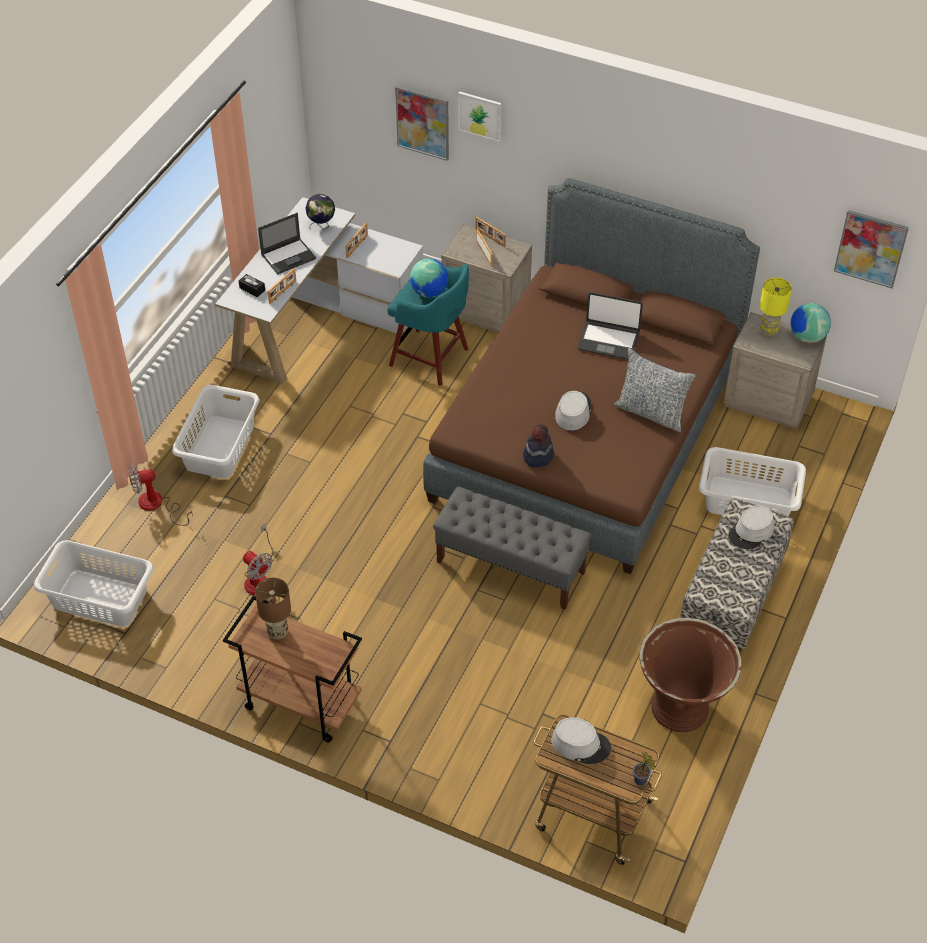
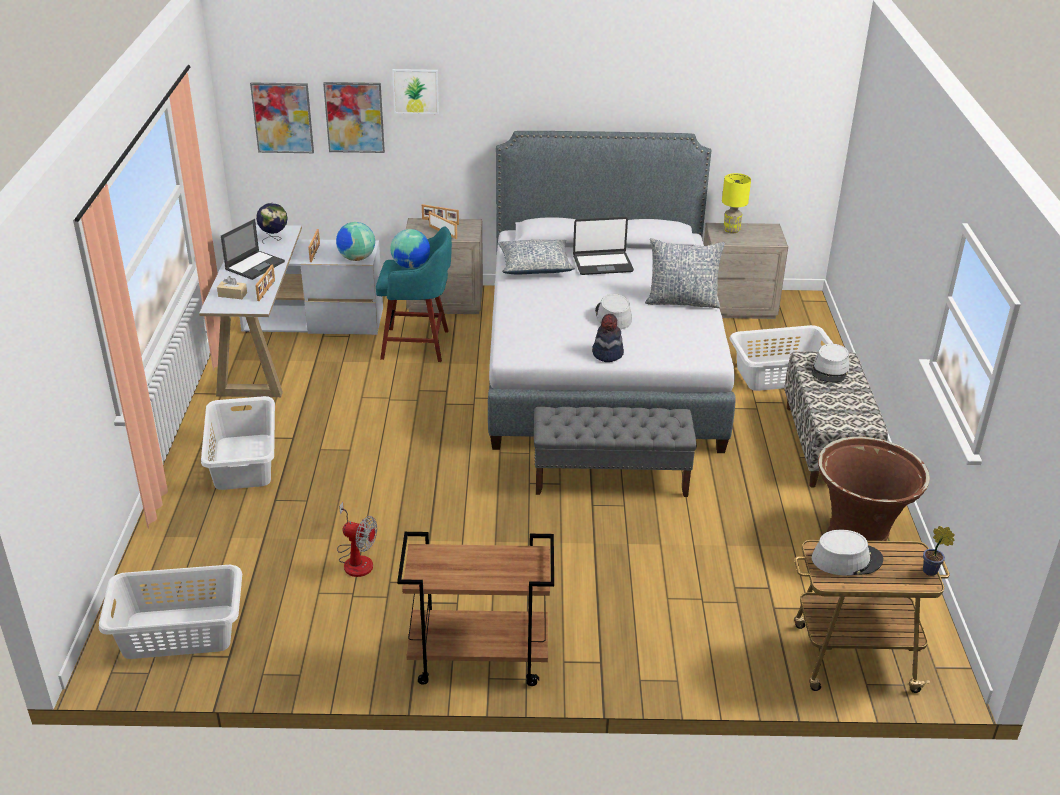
camera: 25 degrees left, 15 degrees down
fan [128,464,193,526] -> none
black tissue box [239,274,265,297] -> beige tissue box [217,276,247,299]
brown table lamp [255,578,291,639] -> none
brown bed [423,178,760,574] -> grey bed [488,131,736,453]
globe [790,303,831,343] -> globe moved to [336,222,375,261]
picture [834,210,909,288] -> picture moved to [250,82,314,153]
none -> pillow [498,240,575,274]

